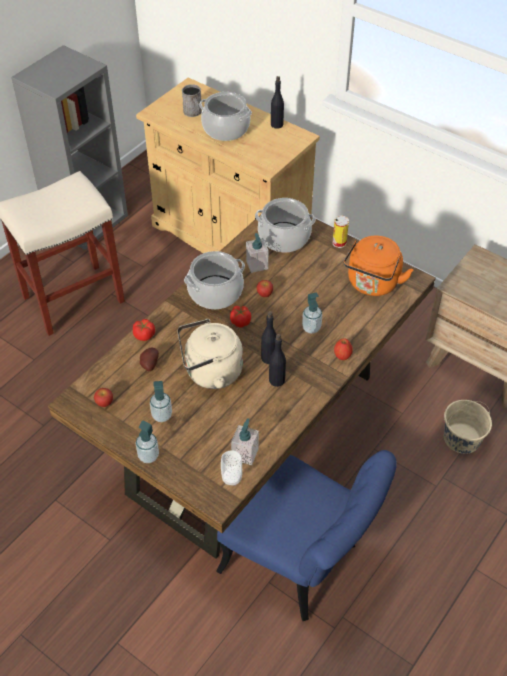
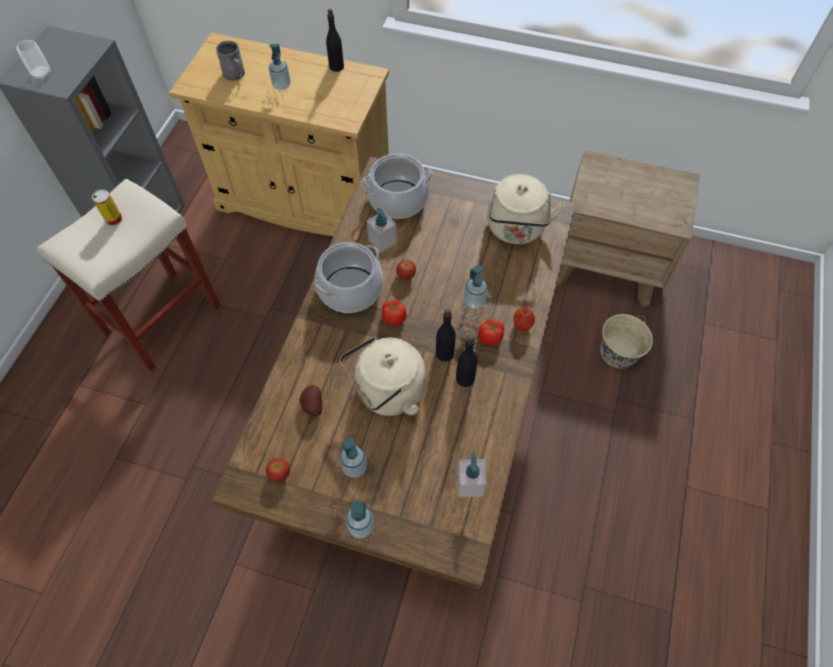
camera: 20 degrees left, 10 degrees up
tomato [133,319,155,341] -> tomato moved to [478,319,504,345]
cooking pot [199,92,252,141] -> soap dispenser [269,44,290,90]
blue chair [216,450,397,621] -> none
cup [221,450,242,486] -> cup moved to [16,40,51,81]
can [333,216,349,248] -> can moved to [92,189,122,226]
orange kettle [343,236,413,296] -> beige kettle [487,174,565,244]

